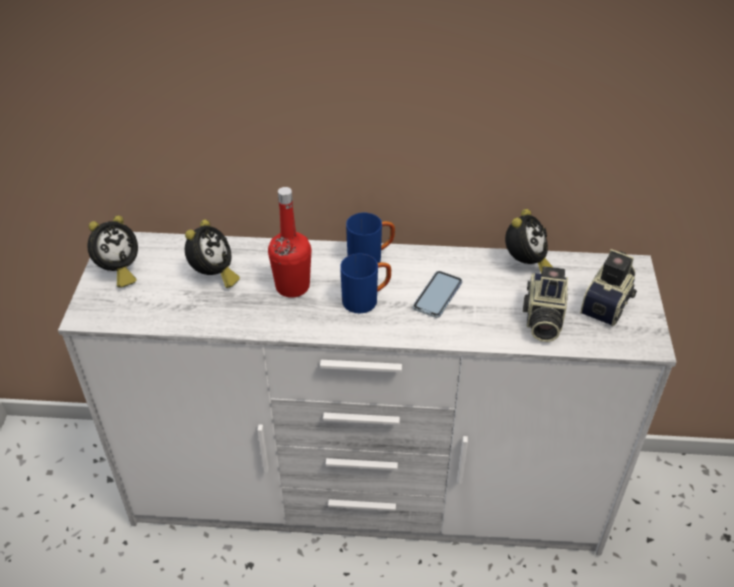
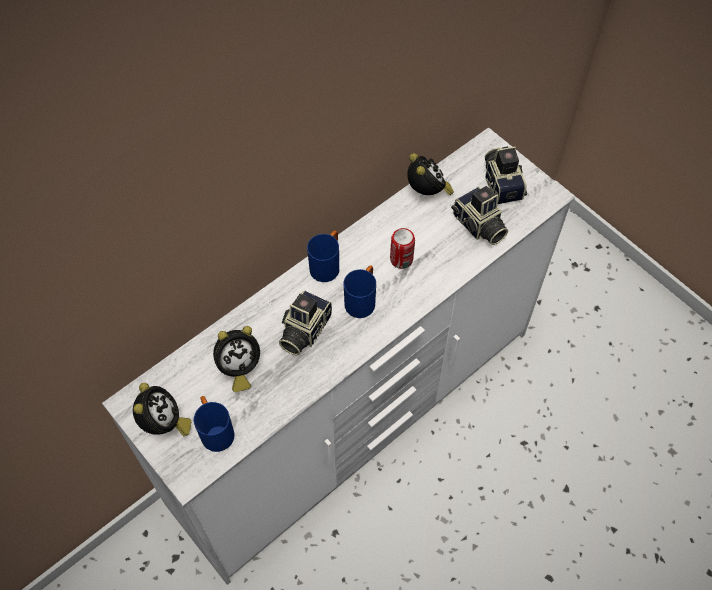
camera: 45 degrees left, 15 degrees up
alarm clock [185,219,240,288] -> alarm clock turned 90 degrees clockwise [213,326,260,392]
red bottle [268,187,311,298] -> camera [279,291,332,356]
phone [413,271,462,318] -> can [390,228,415,269]
none -> blue mug [194,396,235,452]

